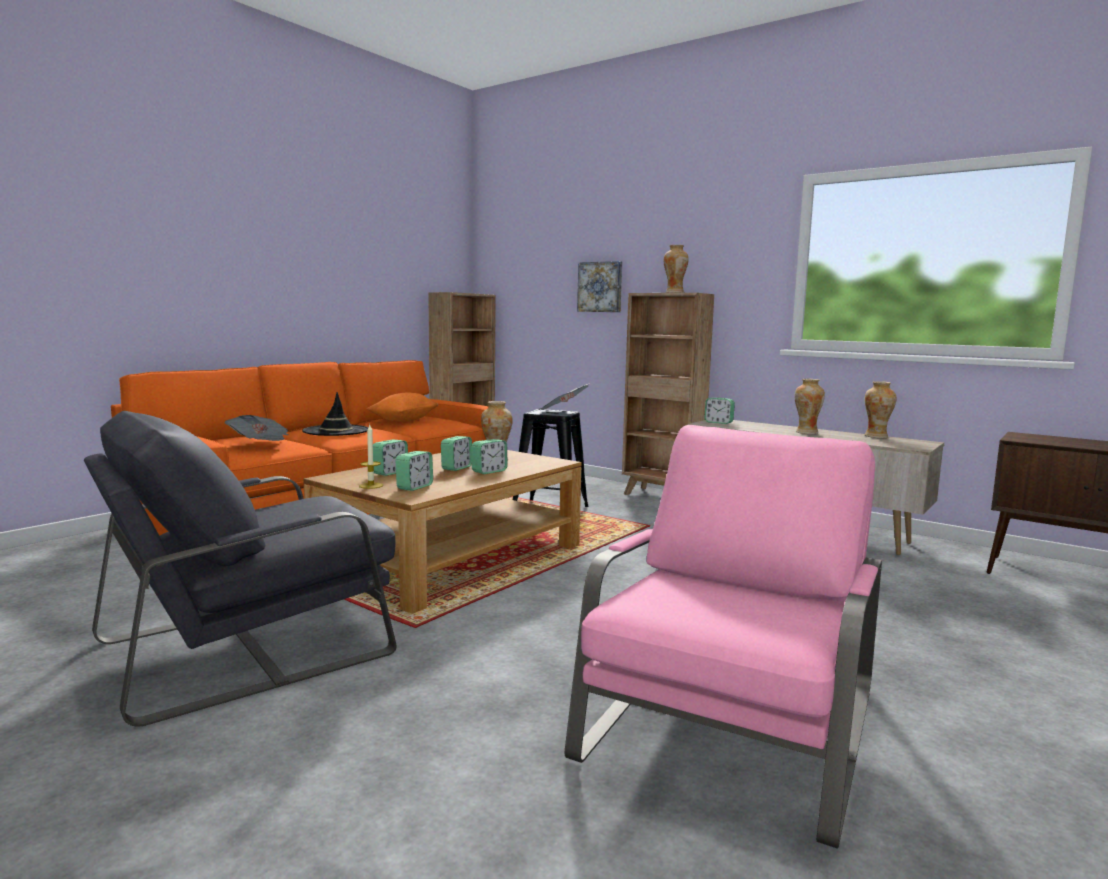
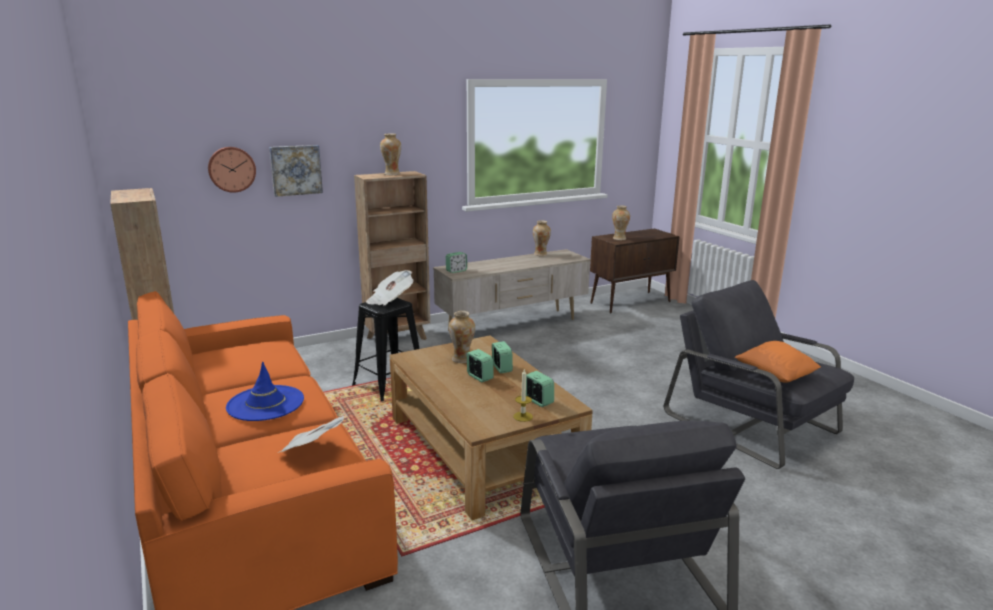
camera: 65 degrees left, 10 degrees up
black hat [302,392,368,436] -> blue hat [226,361,304,421]
orange pillow [366,393,438,422] -> orange pillow moved to [735,341,821,383]
alarm clock [373,440,408,476] -> none
pink armchair [565,425,882,849] -> grey armchair [664,280,854,469]
vase [795,379,825,434] -> vase moved to [612,205,630,240]
none -> wall clock [208,147,256,193]

